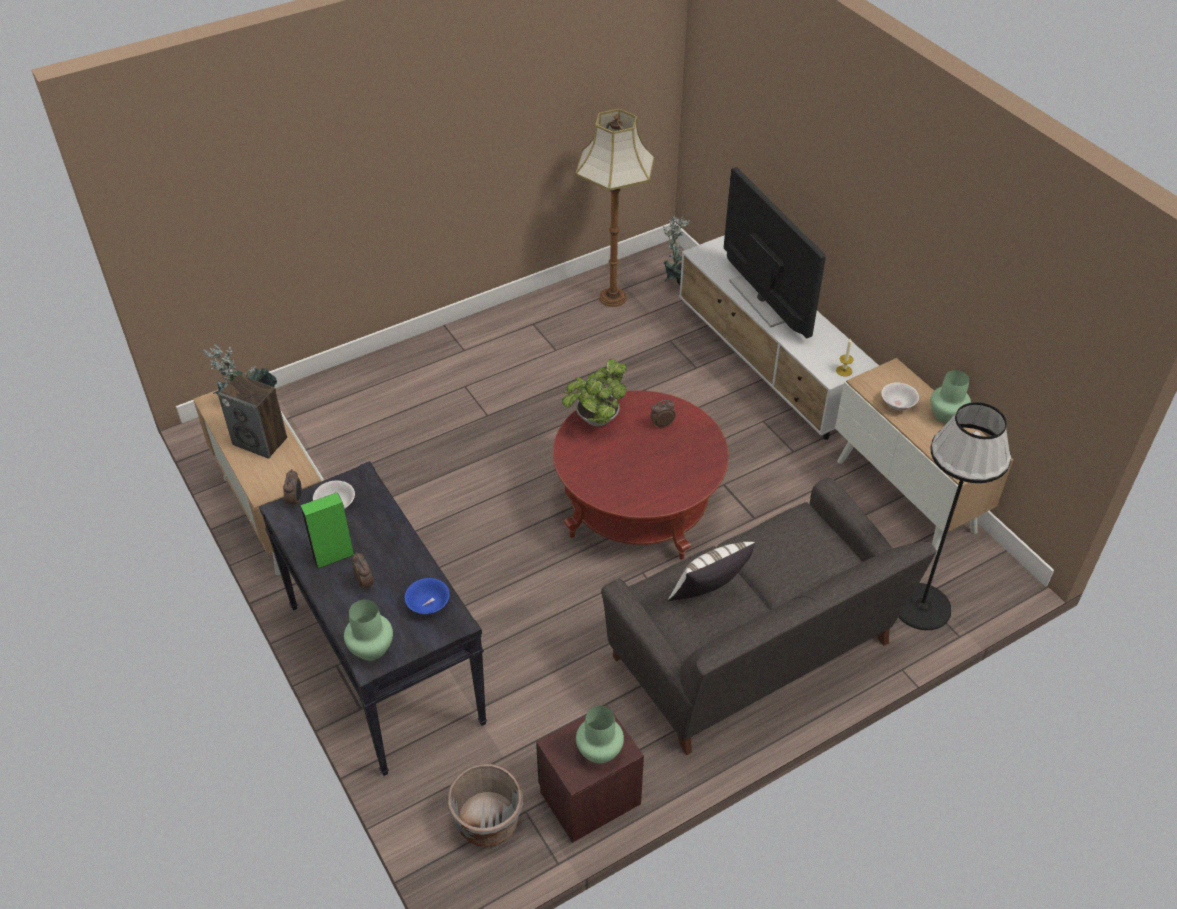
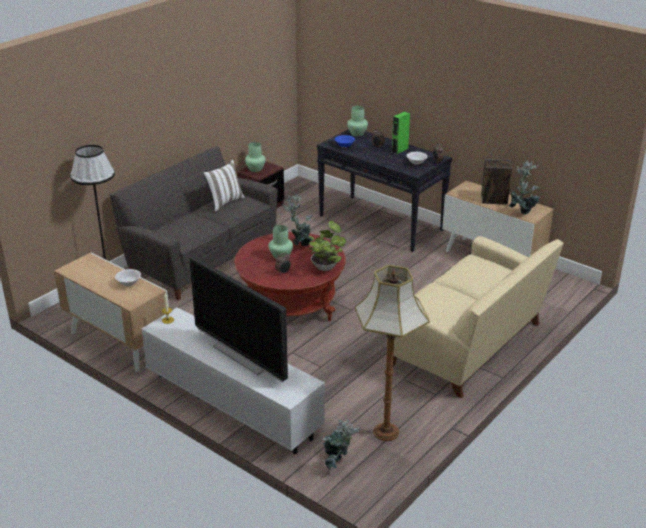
camera: 160 degrees right, 15 degrees down
grey planter [447,764,523,847] -> none
green vase [931,370,971,424] -> green vase moved to [269,225,293,259]
none -> potted plant [283,194,313,247]
none -> beige sofa [393,236,563,398]

